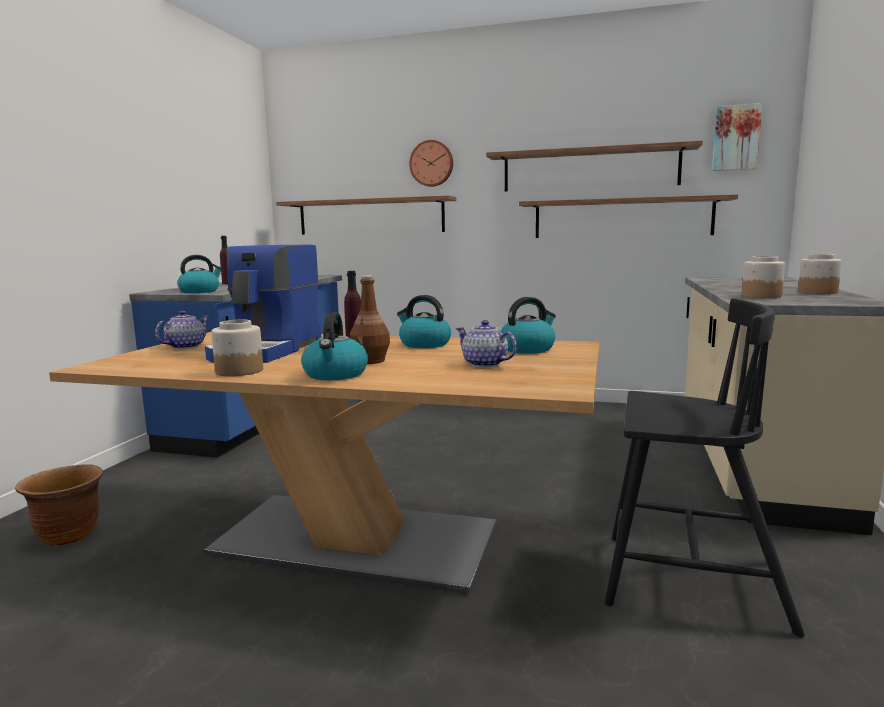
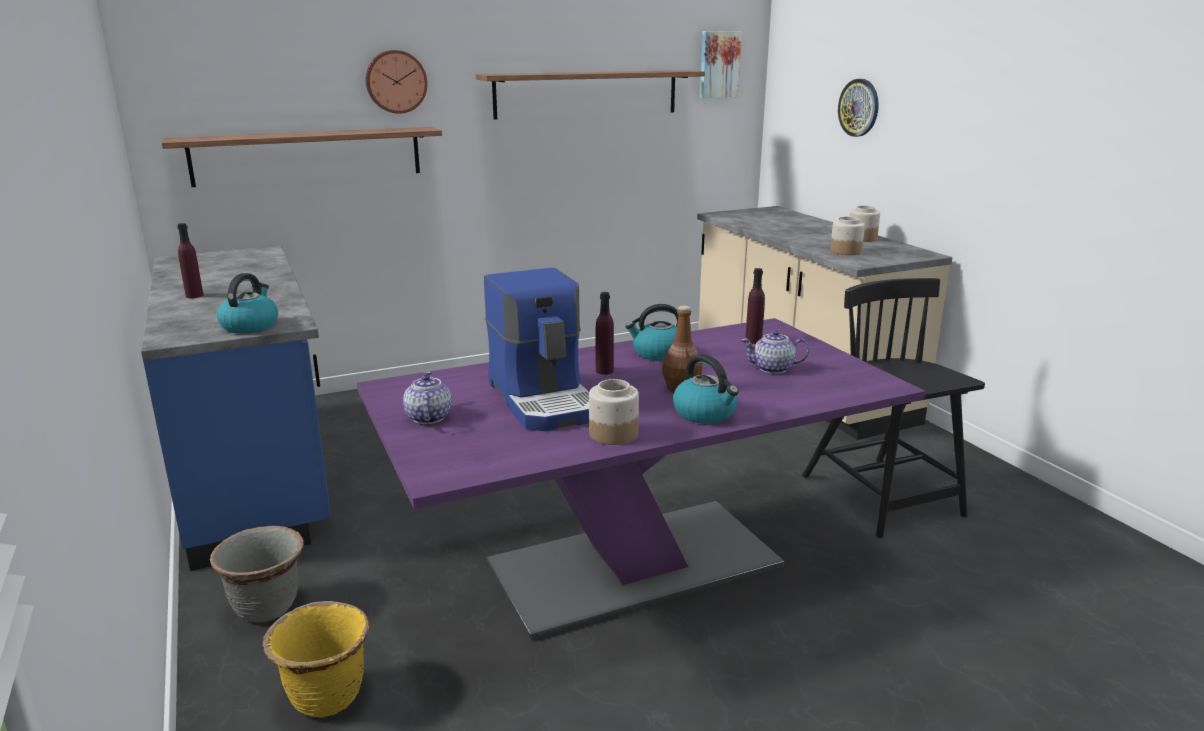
camera: 40 degrees left, 10 degrees up
brown planter [15,464,103,545] -> yellow planter [262,601,370,718]
beige dining table [49,332,599,593] -> purple dining table [357,318,925,639]
kettle [501,297,556,354] -> purple bottle [745,268,765,344]
shelf [519,194,738,238] -> none
black chair [605,299,805,638] -> black chair turned 90 degrees counterclockwise [802,278,985,538]
none -> grey planter [210,526,304,623]
none -> wall clock [838,79,879,137]

